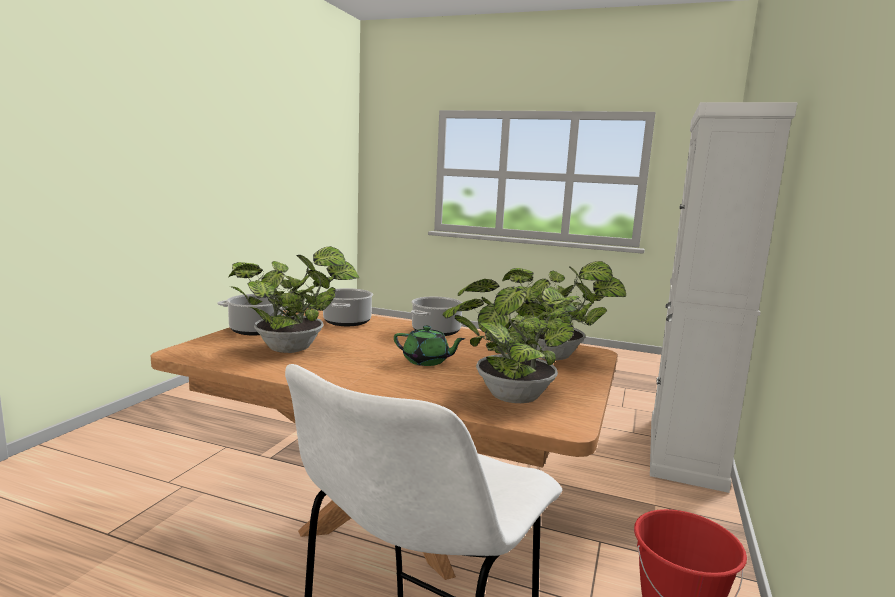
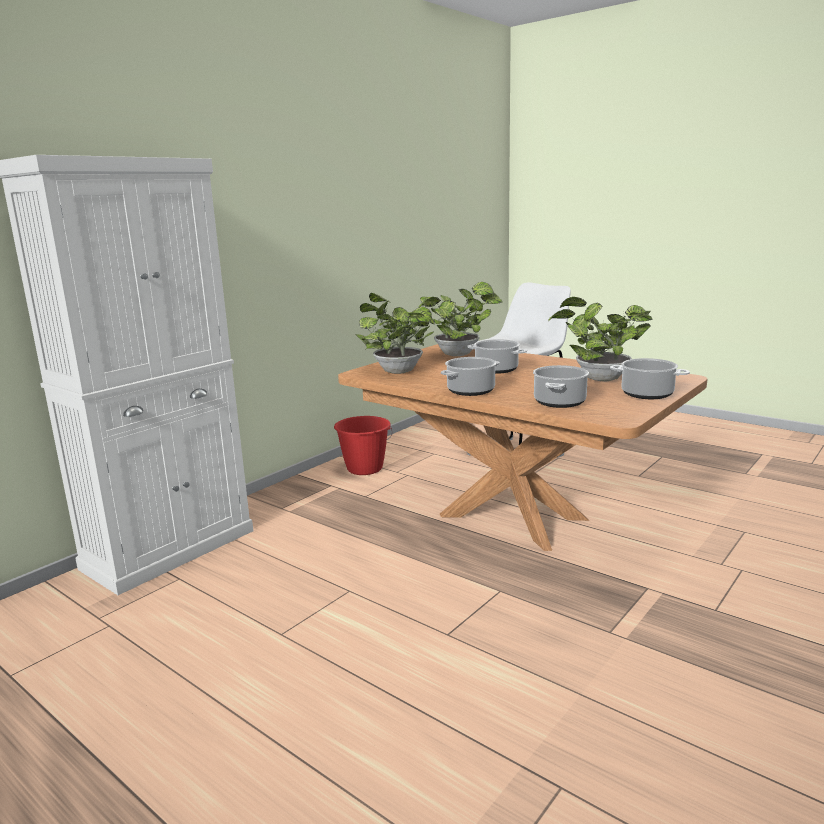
camera: 160 degrees left, 5 degrees up
green teapot [394,326,466,366] -> cooking pot [467,339,527,374]

